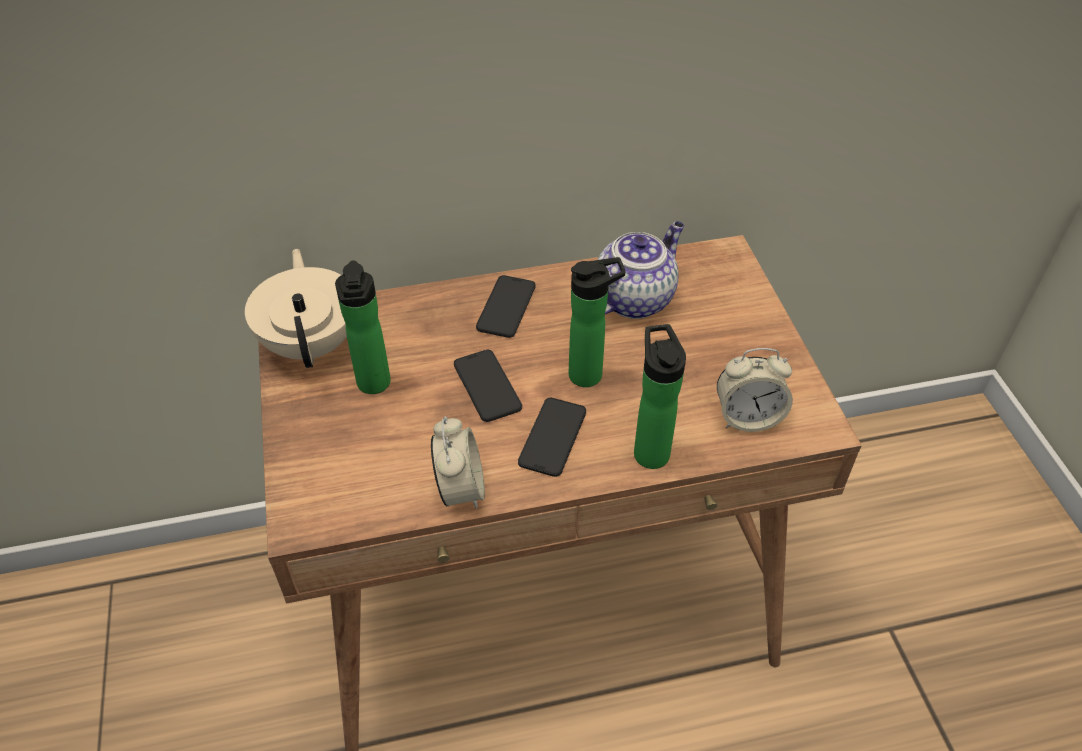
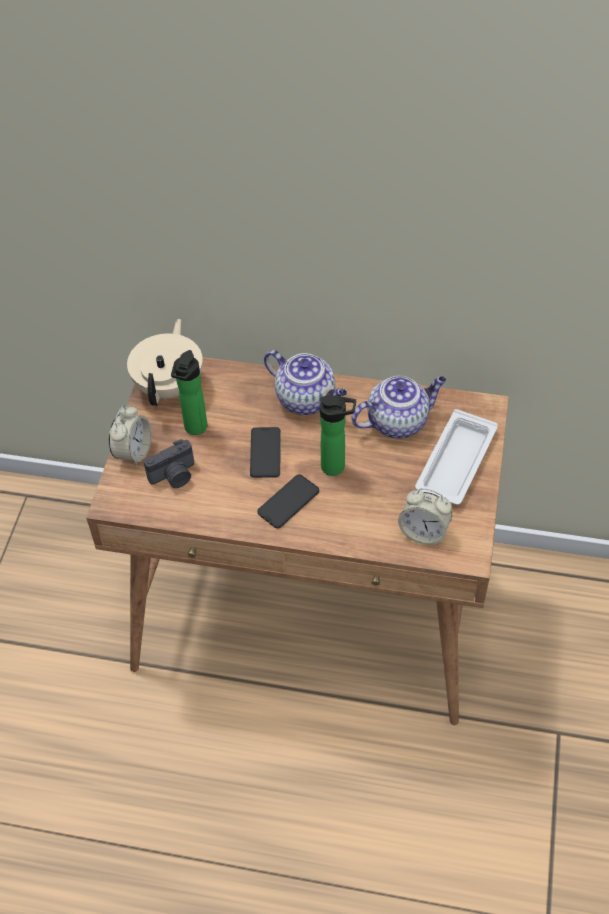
camera: 25 degrees right, 5 degrees up
alarm clock [431,416,485,509] -> alarm clock moved to [109,405,152,466]
phone [476,275,535,338] -> teapot [264,350,347,415]
bottle [634,324,686,469] -> none
none -> camera [144,439,194,488]
none -> white tray [415,409,498,505]

